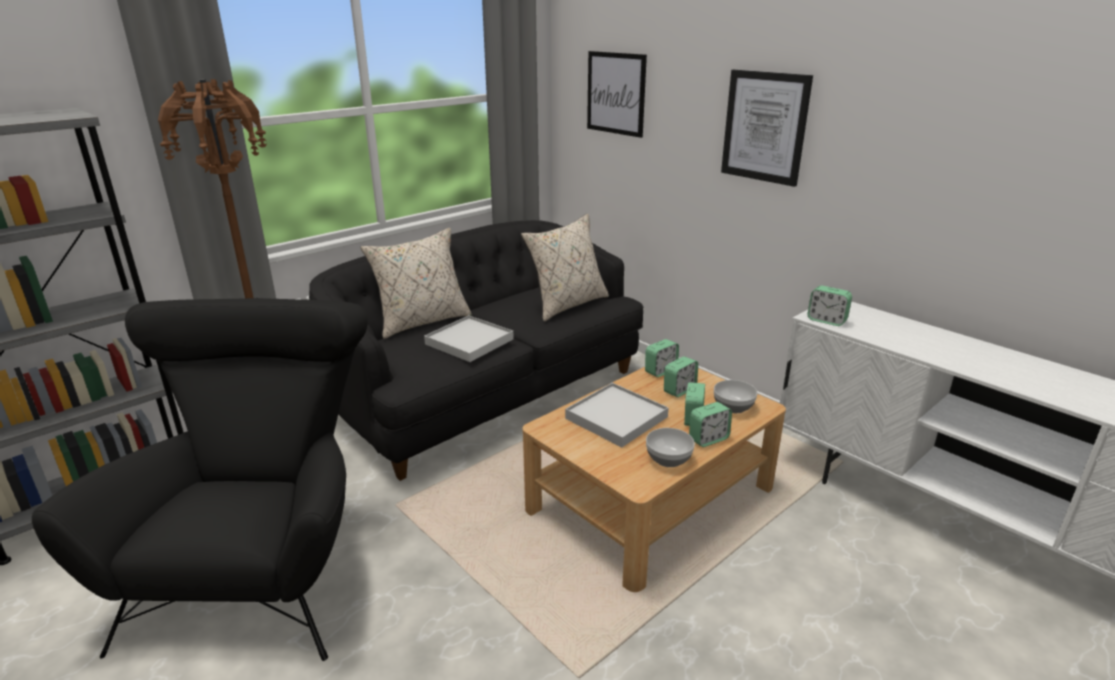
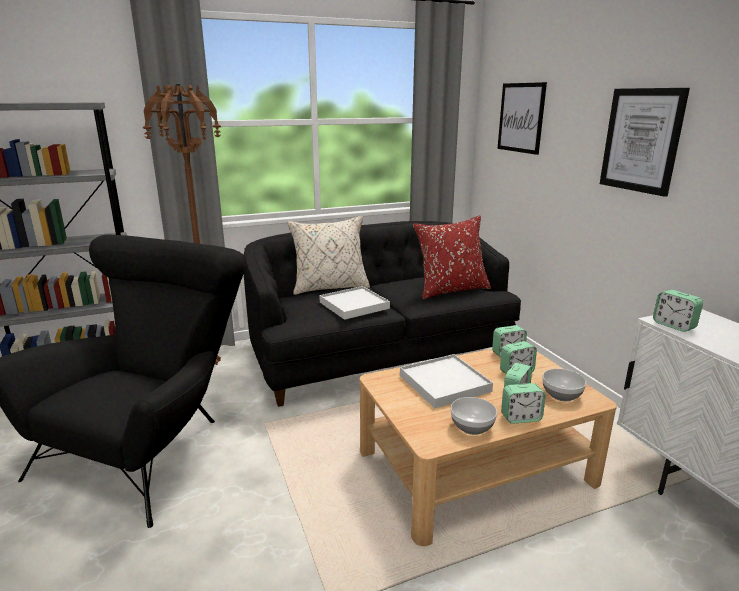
camera: 20 degrees right, 5 degrees down
beige pillow [521,214,609,321] -> red pillow [413,216,491,299]

